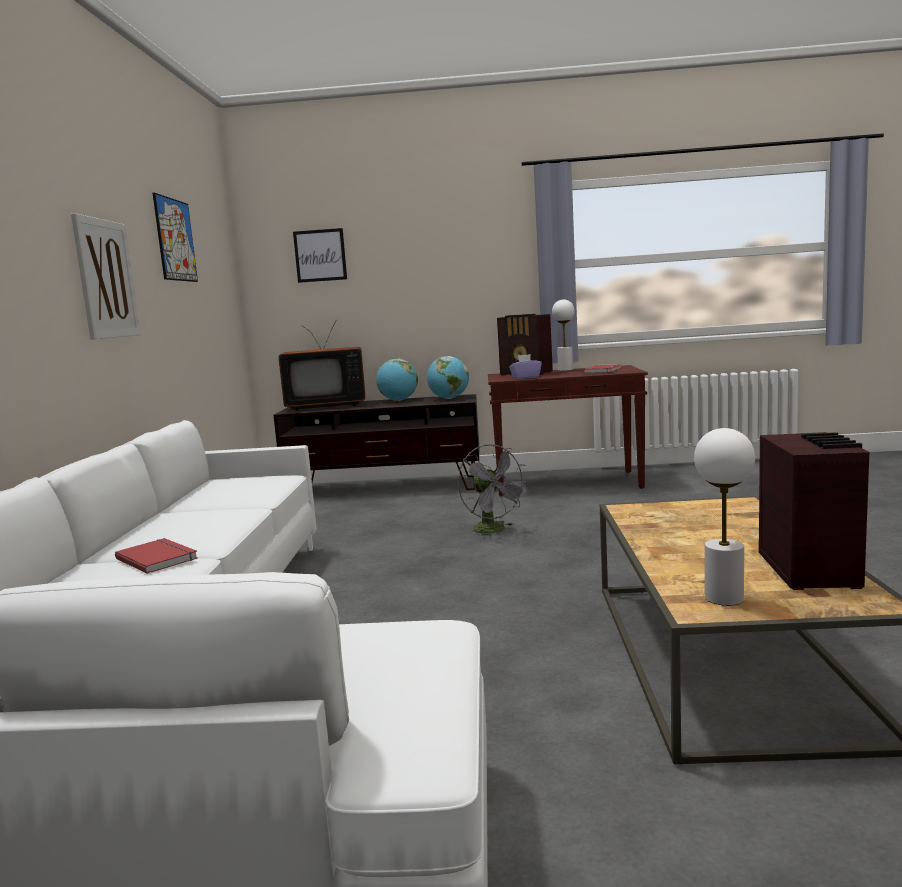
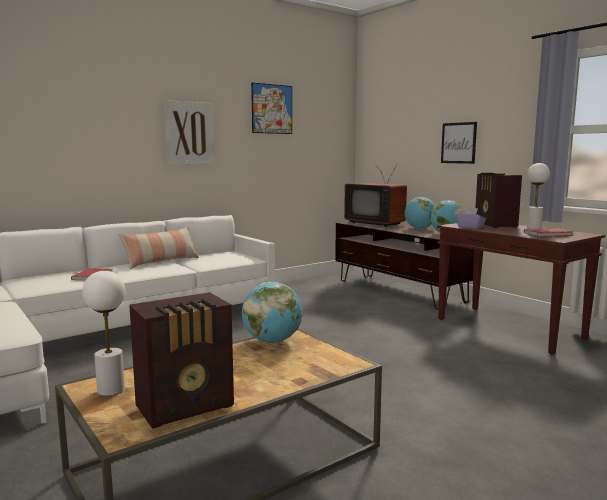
camera: 50 degrees right, 0 degrees up
picture [293,228,347,283] -> picture moved to [441,122,477,164]
grey fan [458,444,528,537] -> none
none -> pillow [119,226,199,269]
none -> globe [242,282,302,343]

